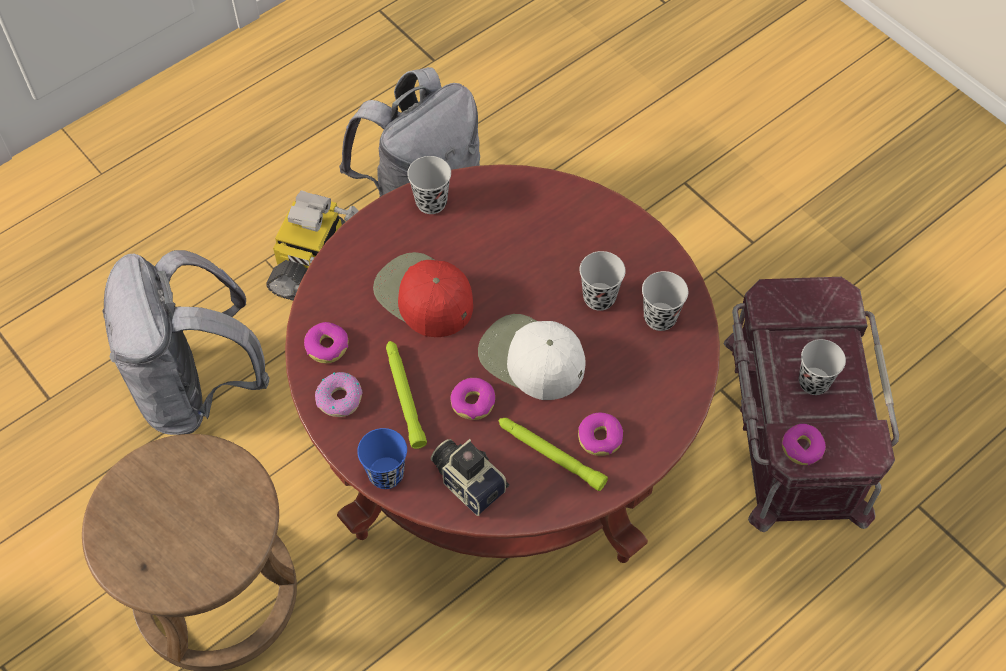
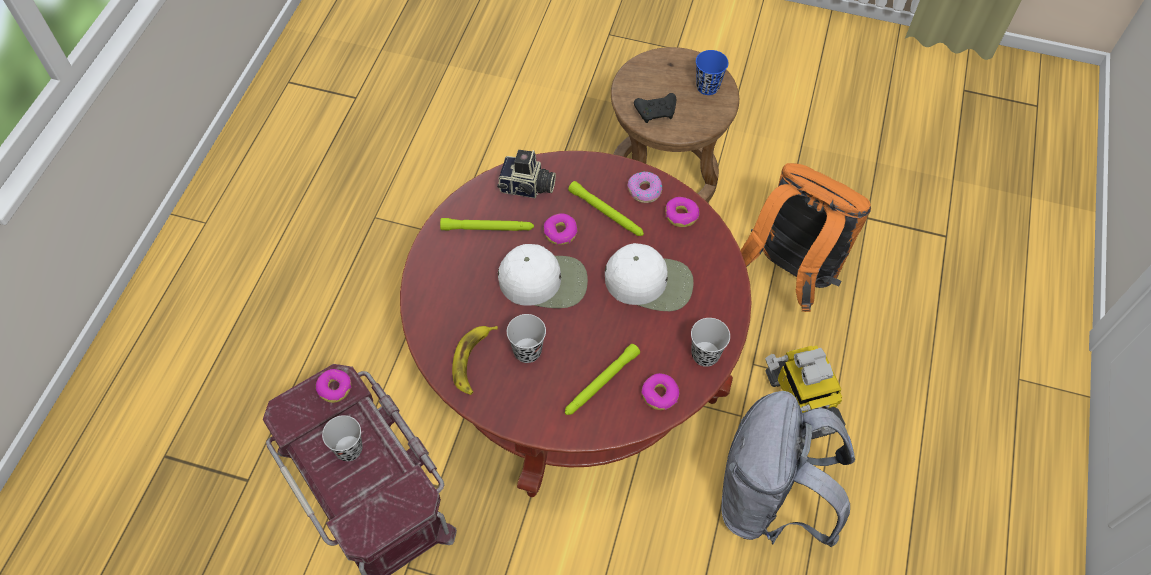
camera: 145 degrees right, 0 degrees up
grey backpack [102,250,270,435] -> orange backpack [740,163,871,312]
blue cup [357,428,407,489] -> blue cup moved to [696,50,729,95]
red cap [373,252,473,337] -> white cap [605,243,694,311]
donut [578,412,623,456] -> donut moved to [642,373,679,410]
black cup [642,271,688,331] -> banana [452,326,498,395]
none -> green flashlight [565,344,640,415]
none -> black game controller [634,93,676,123]

